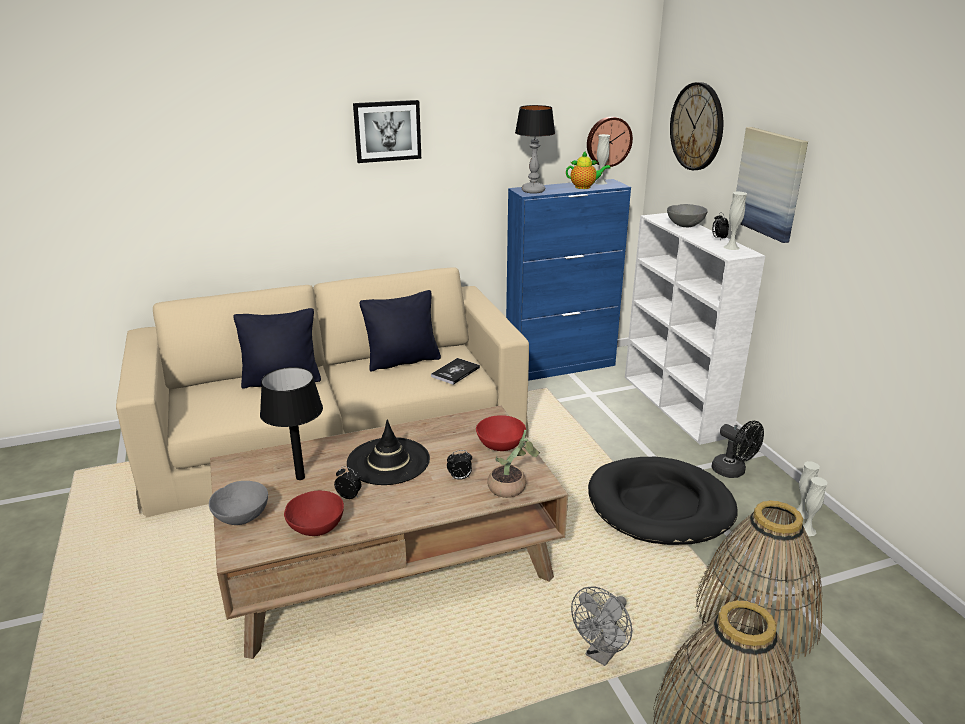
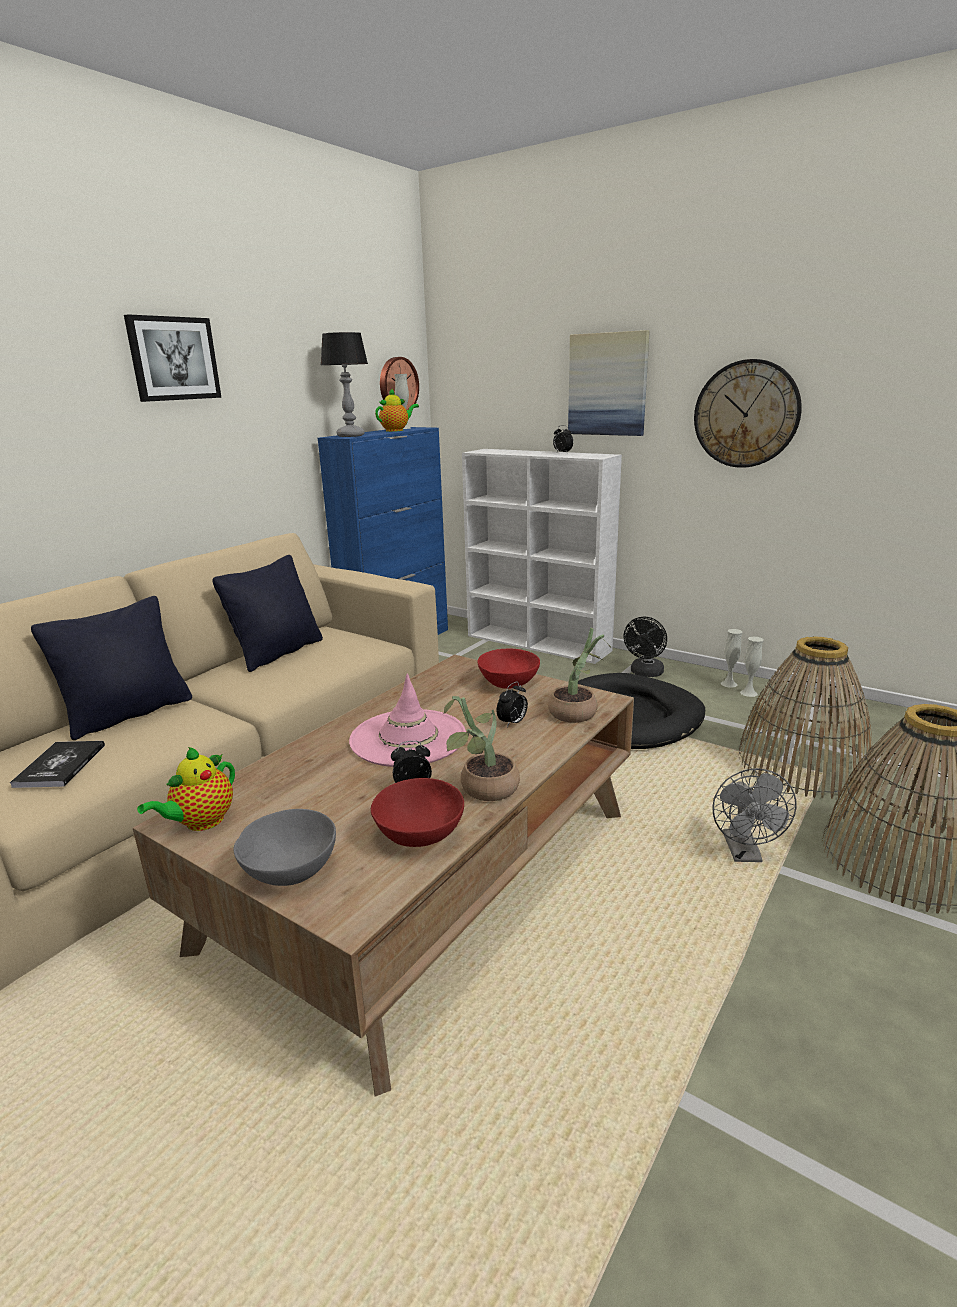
camera: 35 degrees left, 5 degrees down
black table lamp [260,367,323,480] -> none
black hat [347,419,430,485] -> pink hat [349,673,466,767]
book [431,358,480,385] -> book moved to [10,741,105,788]
grey bowl [667,204,708,227] -> none
wall clock [670,82,723,170] -> wall clock moved to [694,359,802,468]
black fan [712,421,764,478] -> black fan turned 105 degrees clockwise [624,617,667,677]
white vase [724,192,747,250] -> none
none -> teapot [137,747,235,831]
none -> potted plant [444,696,520,801]

